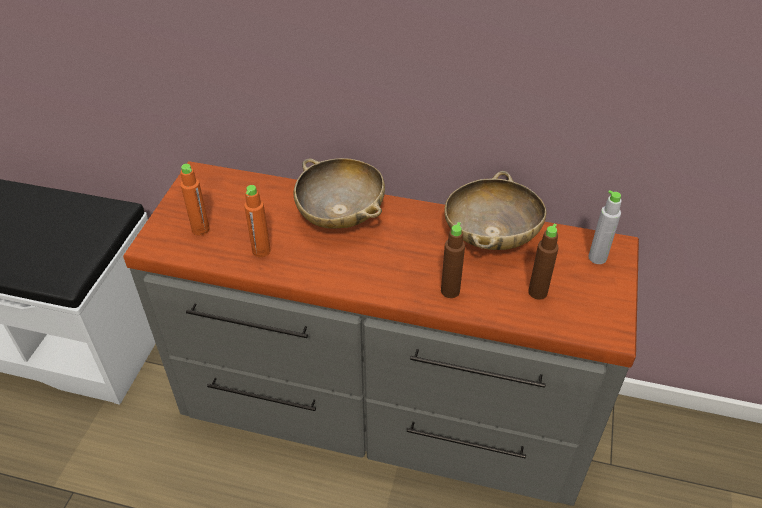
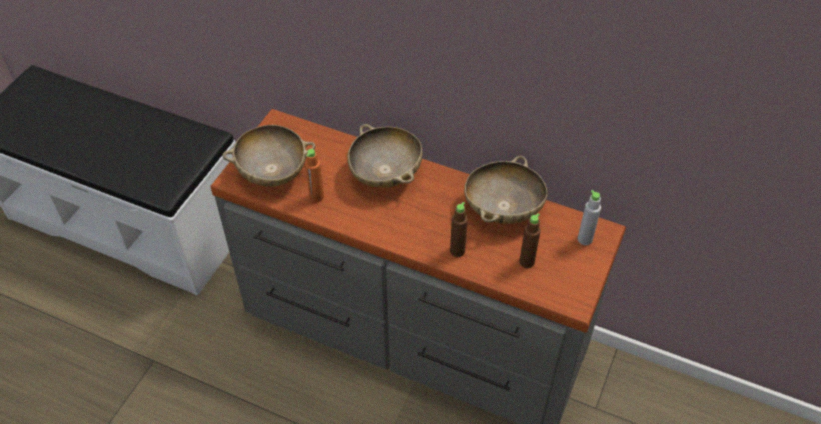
camera: 10 degrees right, 5 degrees up
orange bottle [180,164,210,235] -> beige bowl [223,125,315,187]

